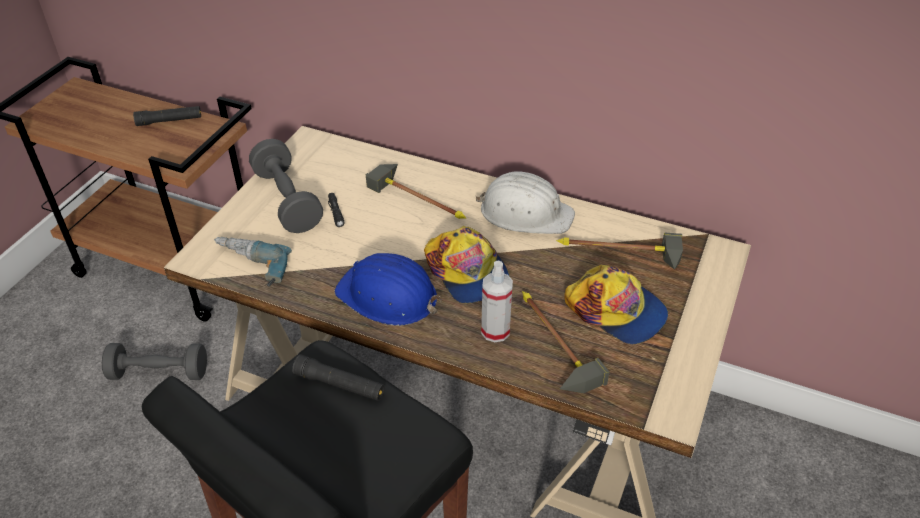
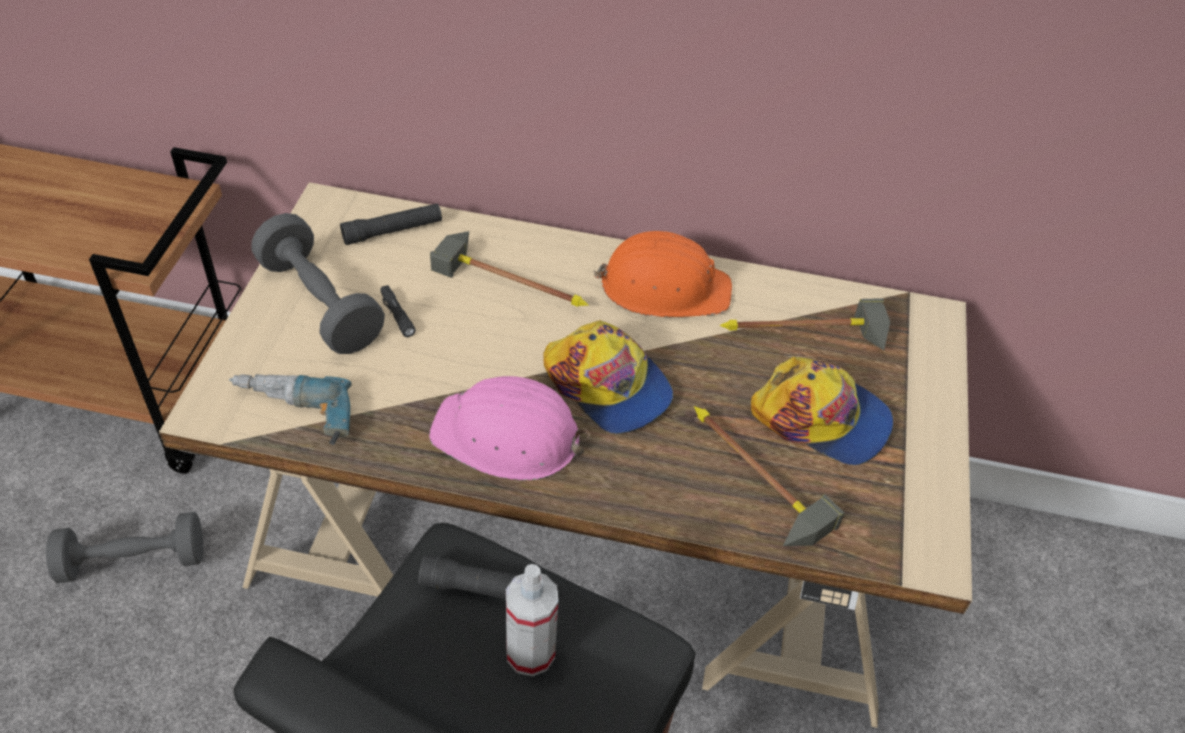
camera: 15 degrees left, 5 degrees up
black flashlight [133,106,201,126] -> black flashlight moved to [340,204,442,245]
blue hard hat [335,253,442,326] -> pink hard hat [429,376,590,480]
white hard hat [476,171,575,234] -> orange hard hat [594,231,732,317]
spray bottle [481,261,513,342] -> spray bottle moved to [506,564,558,676]

